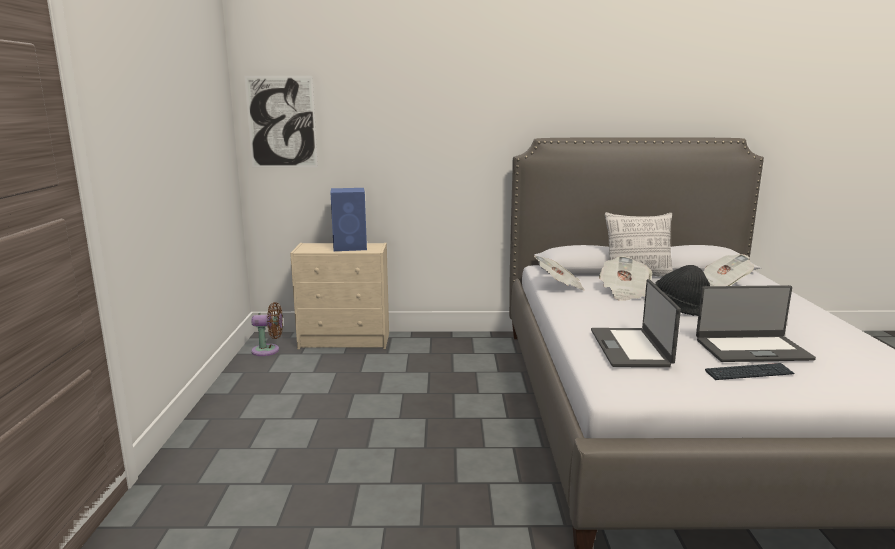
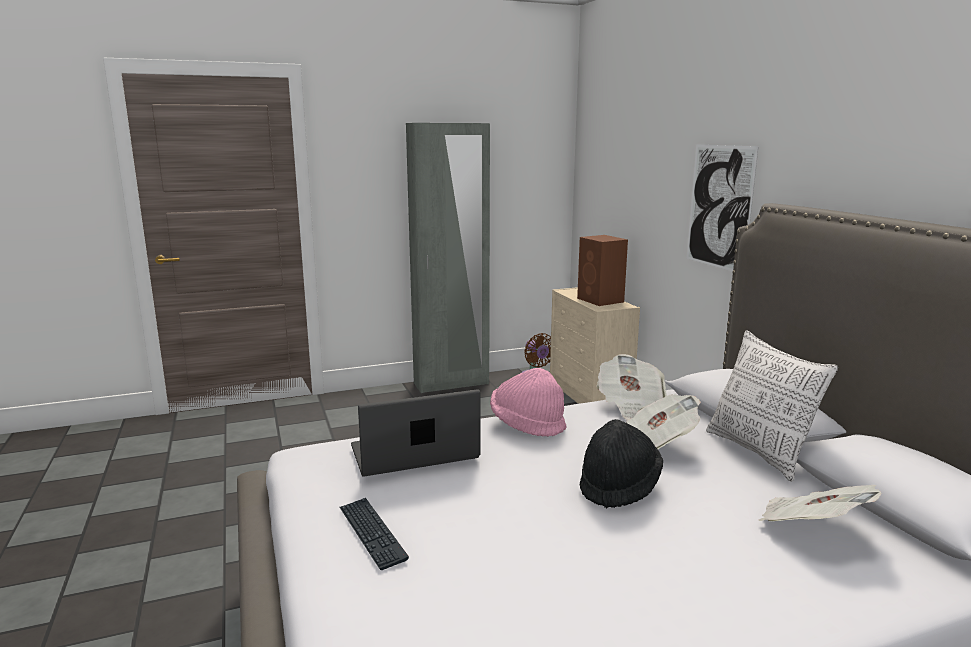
camera: 70 degrees right, 0 degrees up
picture [244,76,318,167] -> picture moved to [687,144,759,271]
blue speaker [331,188,367,251] -> brown speaker [577,235,628,306]
laptop [696,285,816,362] -> none
none -> grey wardrobe [406,123,490,393]
none -> pink hat [490,368,567,437]

